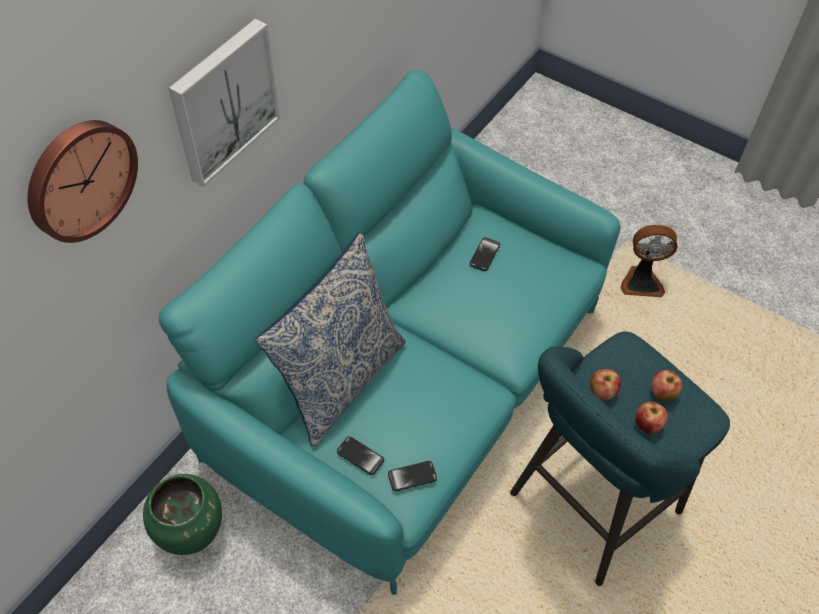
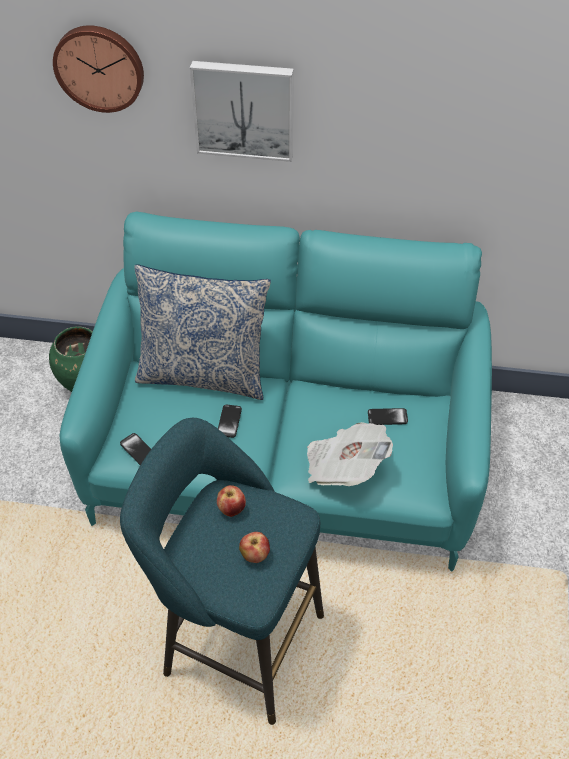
camera: 65 degrees right, 5 degrees down
phone [337,436,384,475] -> phone moved to [218,405,242,438]
fan [621,225,678,297] -> none
apple [635,402,668,434] -> none
none -> newspaper [307,422,393,486]

